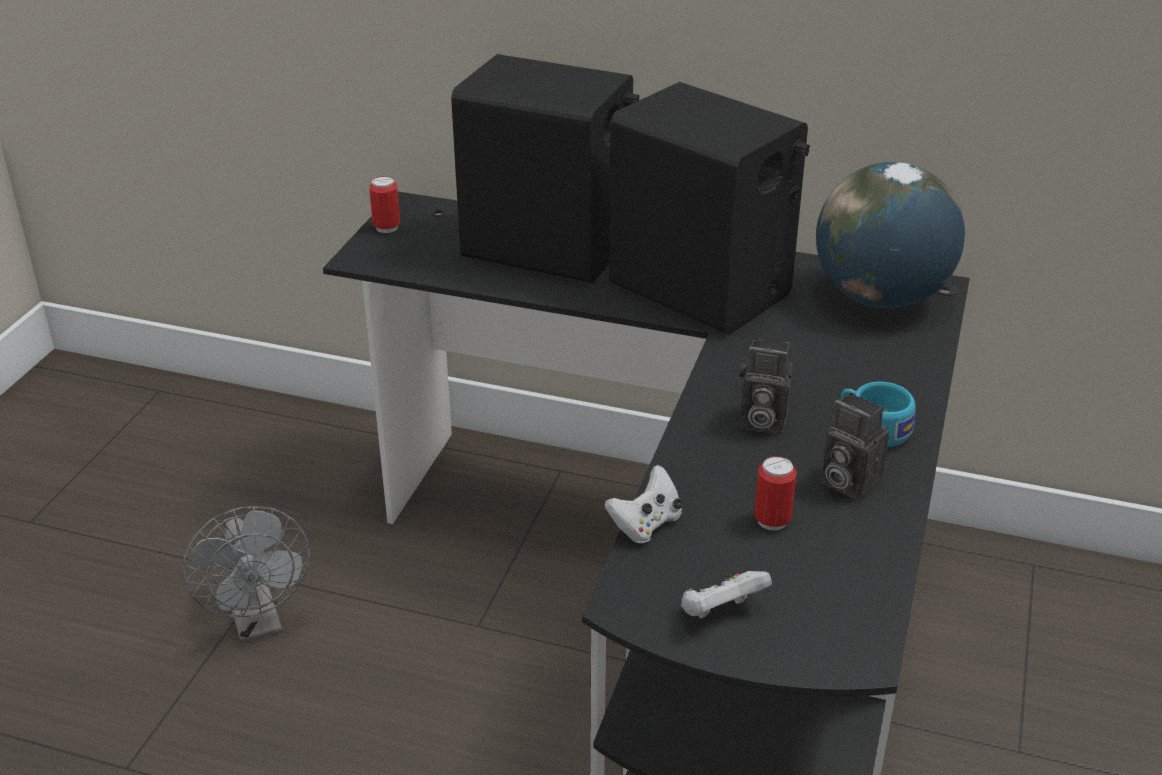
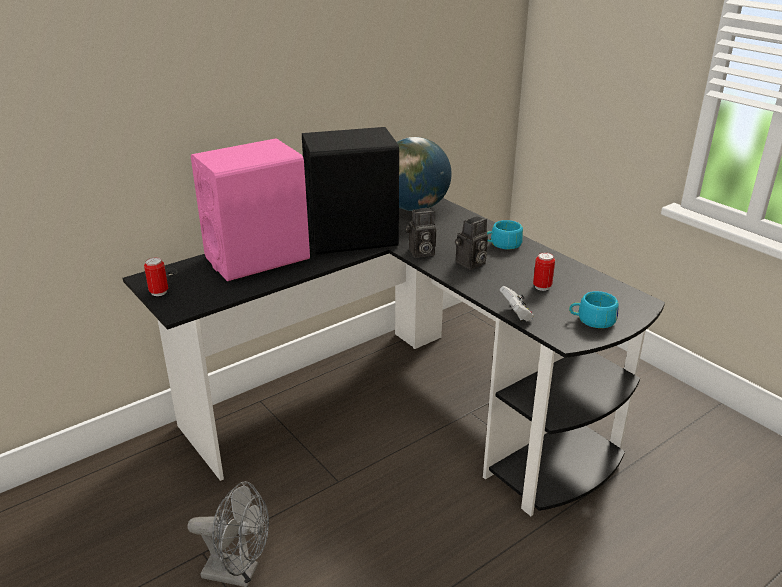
camera: 55 degrees left, 5 degrees down
black speaker [451,54,639,283] -> pink speaker [191,138,310,281]
white game controller [681,571,772,619] -> turquoise cup [569,291,619,328]
camera [821,393,889,501] -> camera moved to [406,208,436,258]

